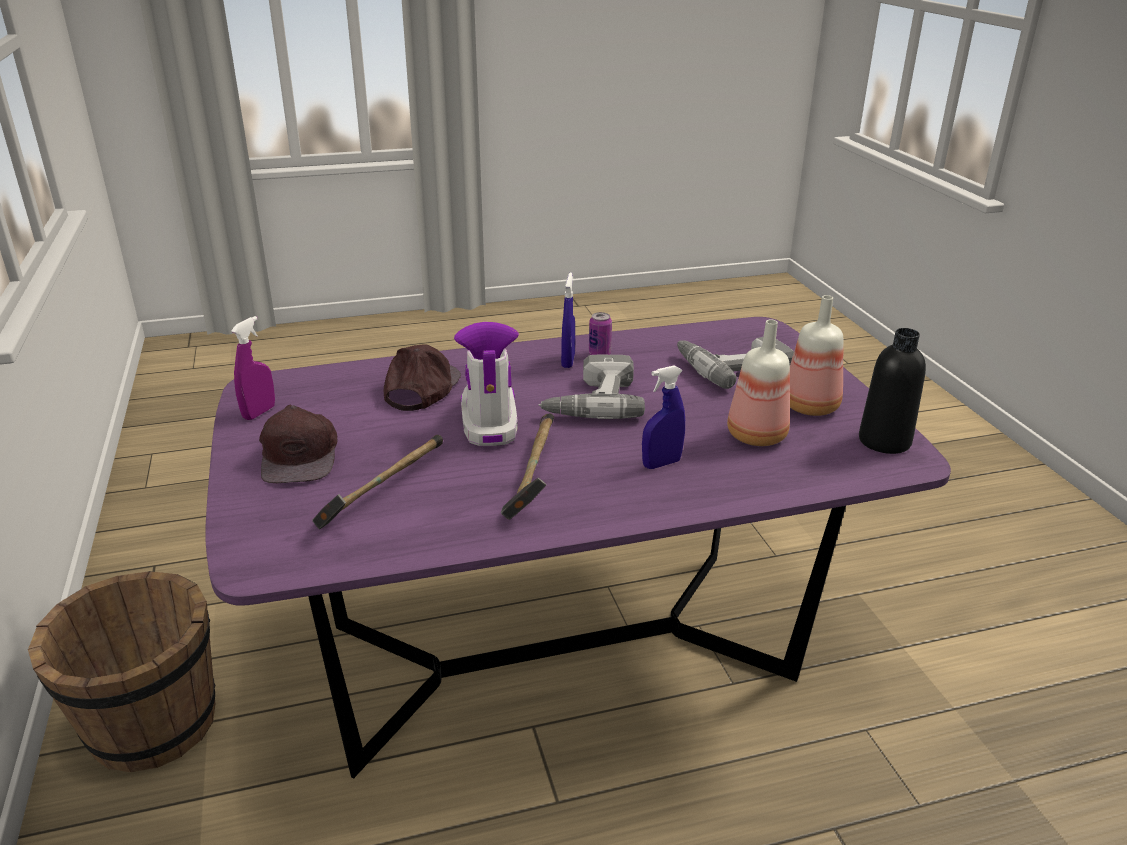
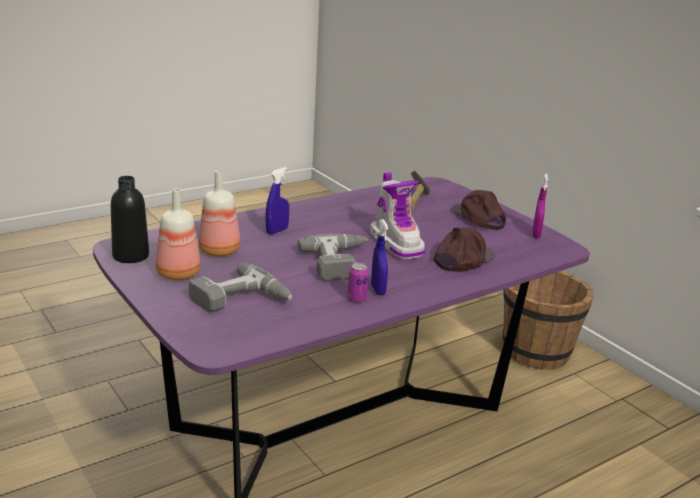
camera: 160 degrees right, 5 degrees down
brown cap [383,344,461,411] -> brown cap turned 135 degrees counterclockwise [434,228,495,272]
hammer [501,413,554,520] -> none

